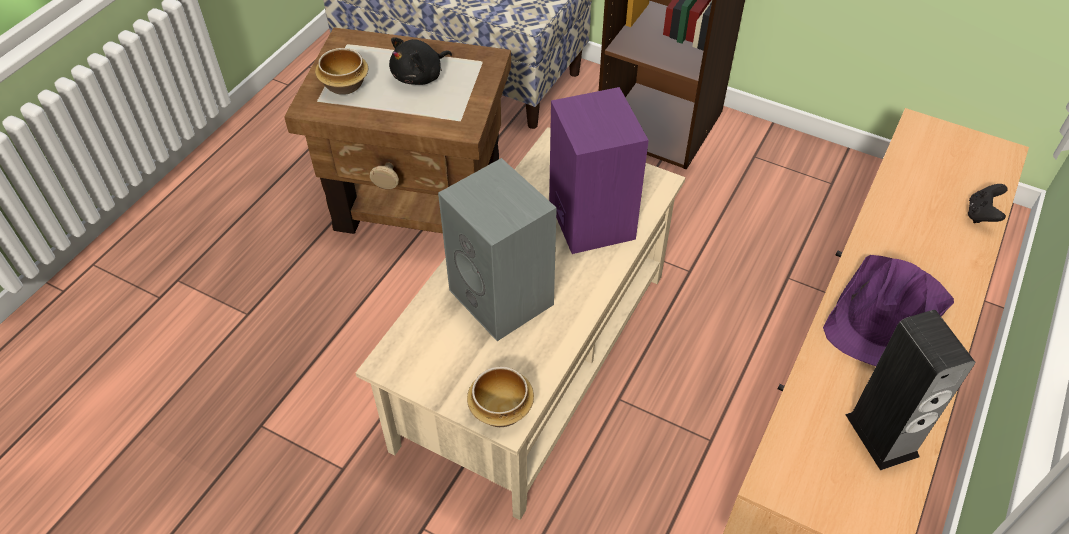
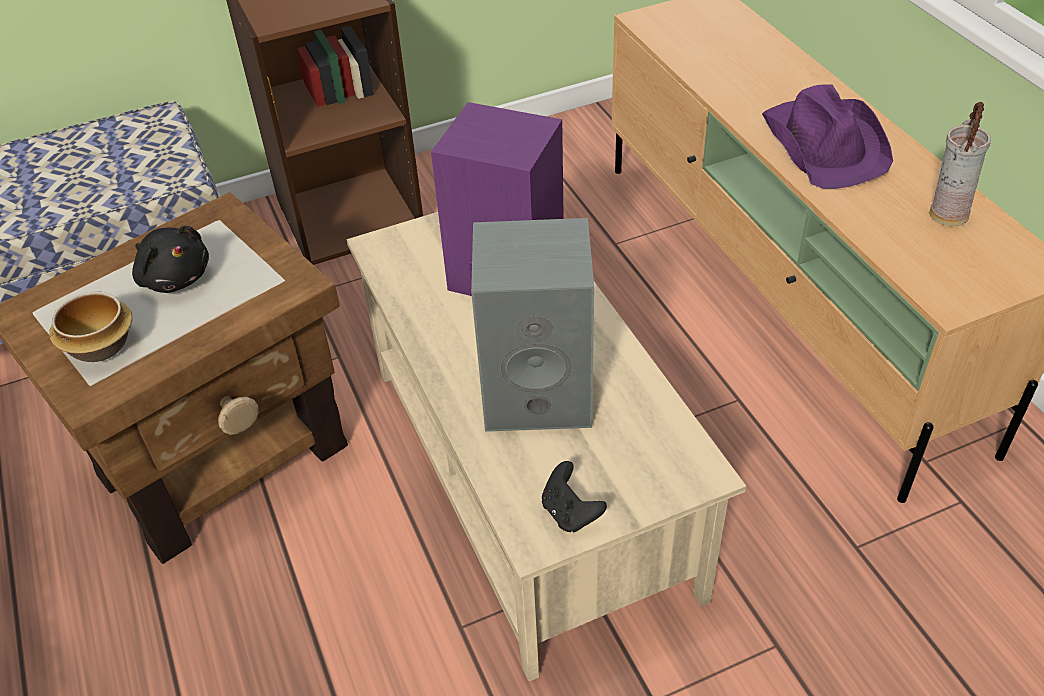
camera: 50 degrees left, 5 degrees down
black plush toy [389,37,452,85] -> black plush toy turned 45 degrees counterclockwise [132,226,209,293]
bowl [467,367,534,427] -> none
speaker [845,310,975,470] -> vase [929,102,991,226]
black game controller [968,184,1008,223] -> black game controller moved to [542,461,607,532]

